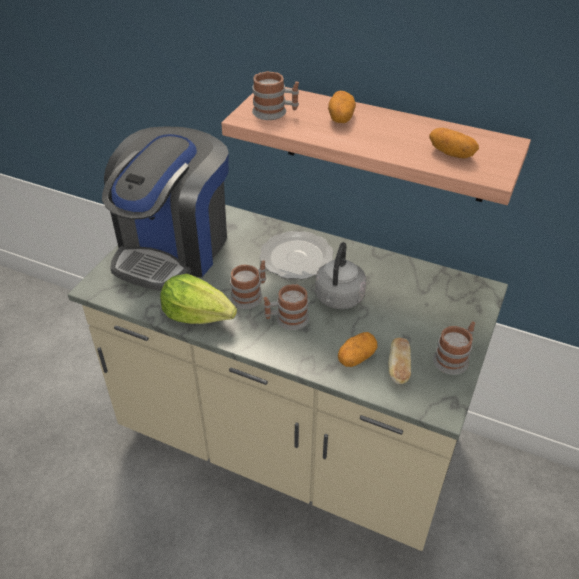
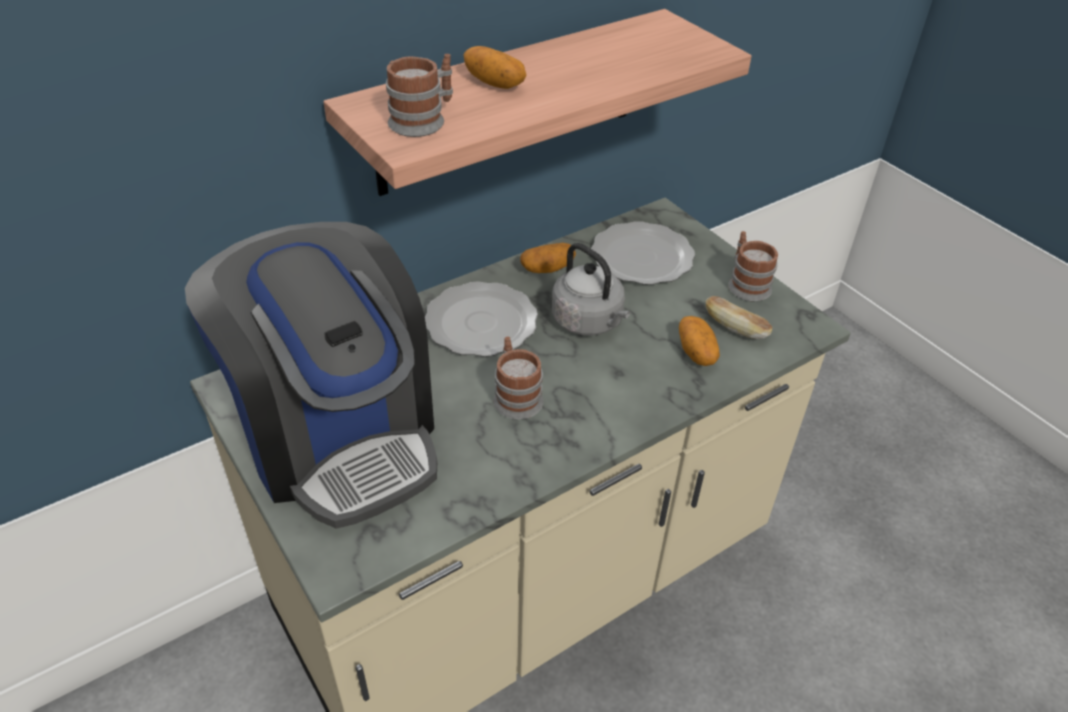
camera: 60 degrees left, 0 degrees up
lettuce [160,274,237,324] -> none
mug [264,284,309,330] -> none
potato [429,128,479,158] -> potato moved to [520,243,576,273]
none -> plate [591,221,695,285]

